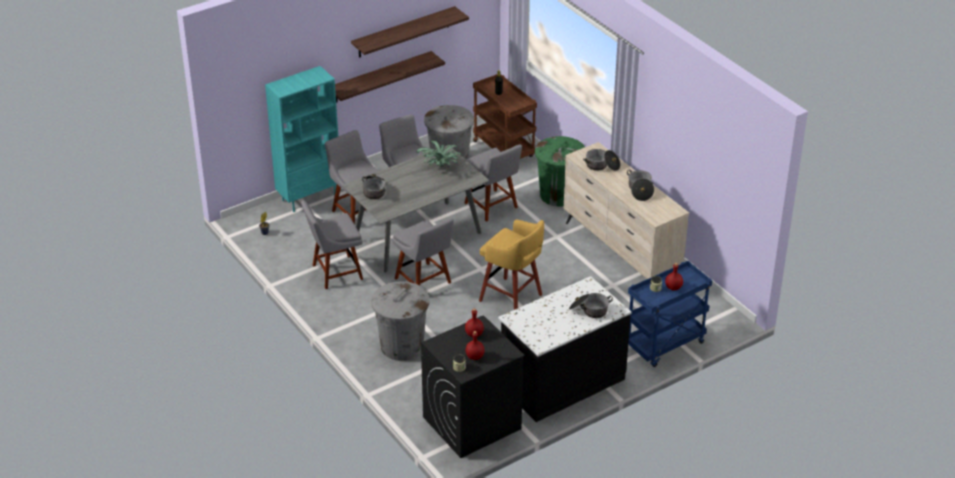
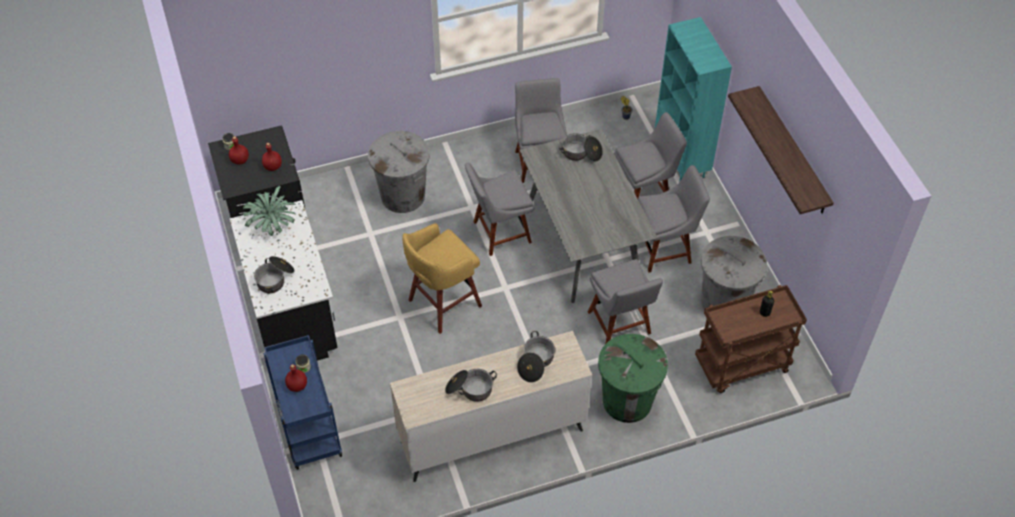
camera: 105 degrees right, 15 degrees up
shelf [335,51,445,103] -> none
potted plant [416,140,461,168] -> potted plant moved to [243,186,297,236]
grey chair [465,144,522,222] -> grey chair turned 90 degrees counterclockwise [588,259,663,344]

